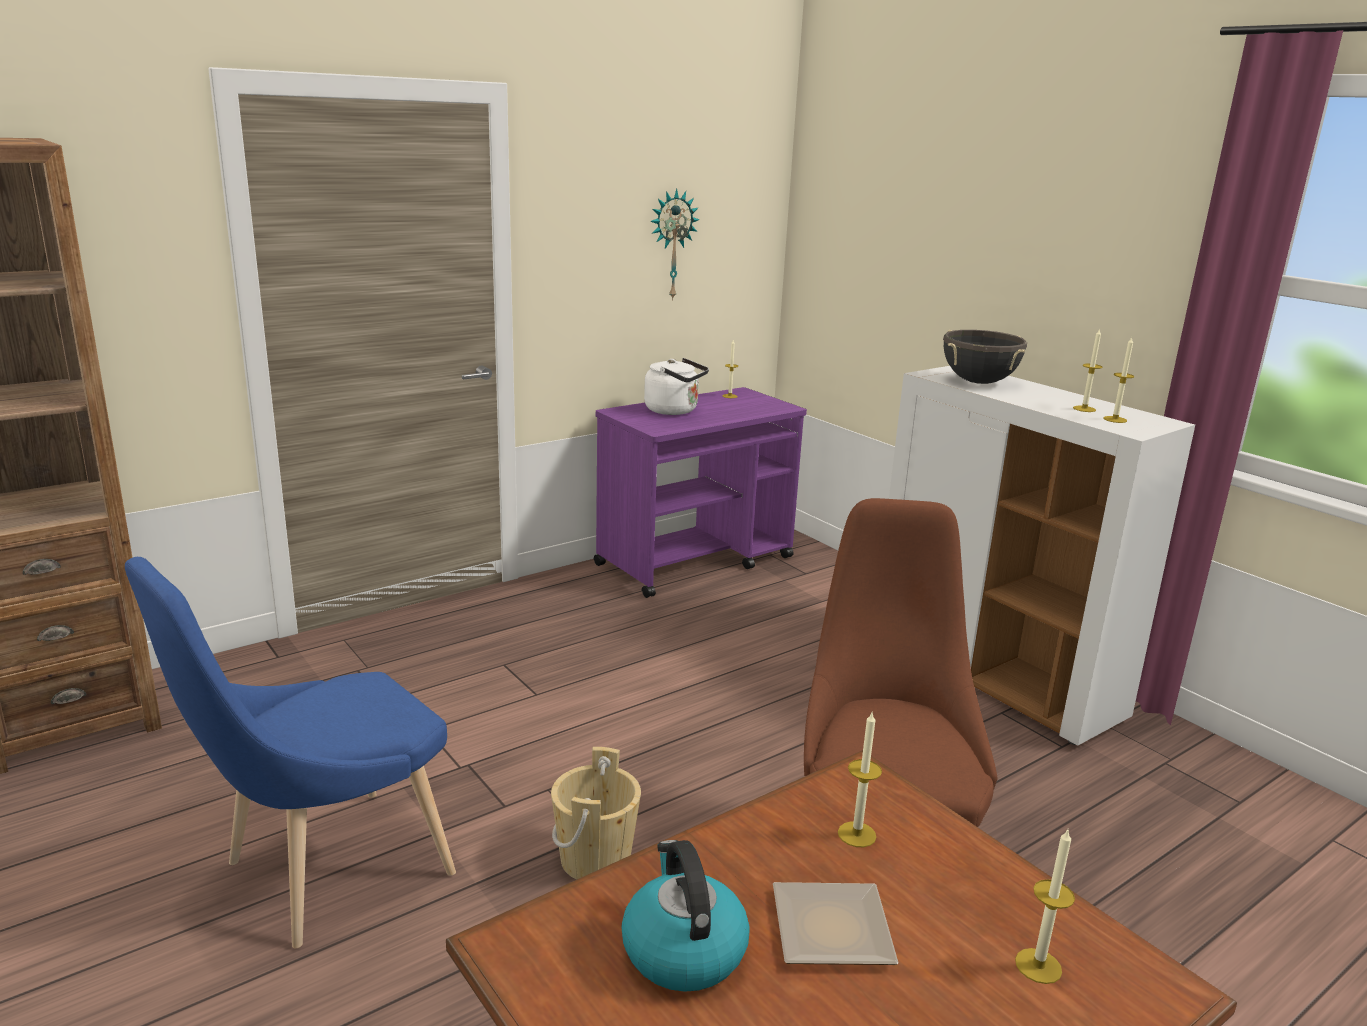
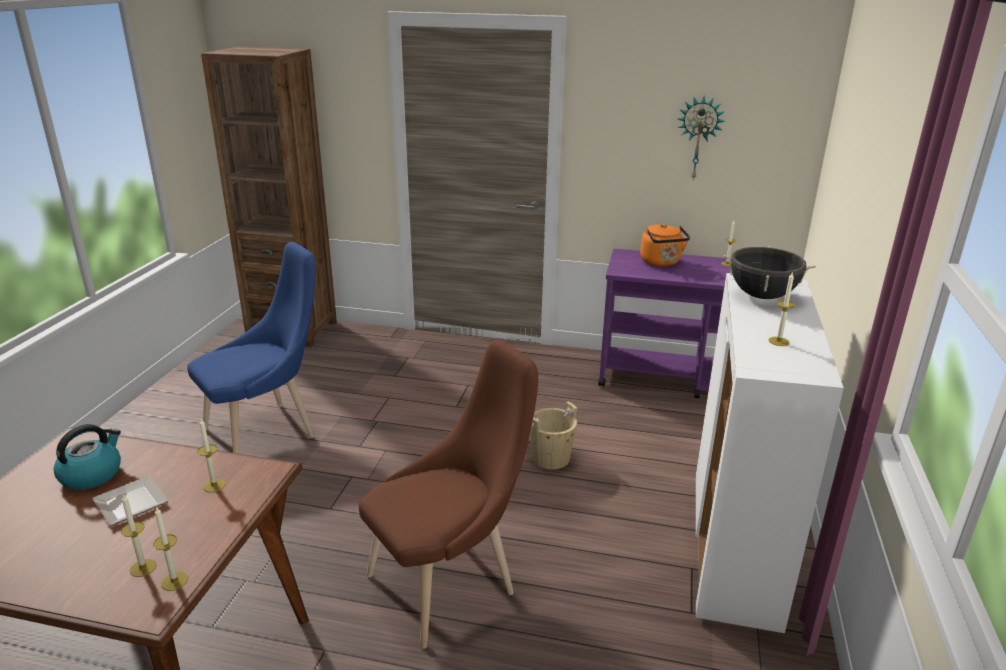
camera: 50 degrees right, 5 degrees up
blue chair [125,557,456,948] -> blue chair turned 135 degrees clockwise [187,242,316,454]
beige bucket [551,747,641,879] -> beige bucket moved to [529,401,577,469]
white kettle [644,358,709,415] -> orange kettle [640,224,690,267]
candle [1103,337,1134,423] -> candle moved to [153,506,188,591]

